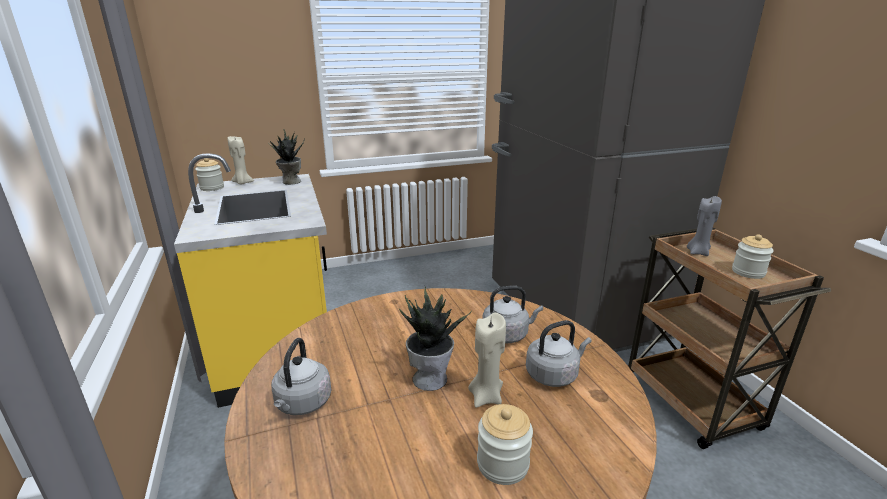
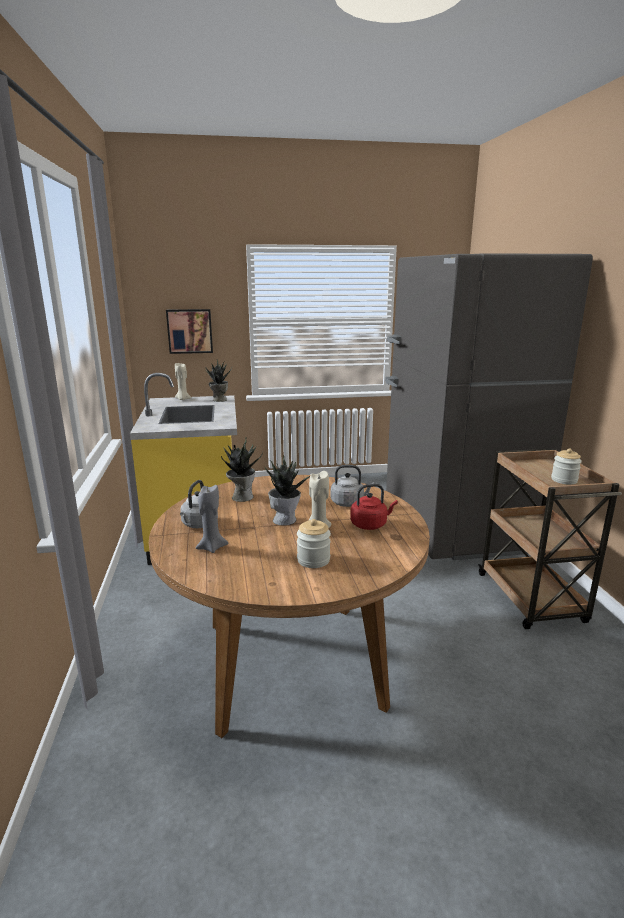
camera: 10 degrees right, 5 degrees down
jar [195,158,224,191] -> none
grey kettle [526,320,592,387] -> red kettle [350,484,398,530]
grey candle [687,196,722,256] -> grey candle moved to [196,485,228,553]
none -> picture [166,309,213,354]
none -> potted plant [221,437,263,502]

